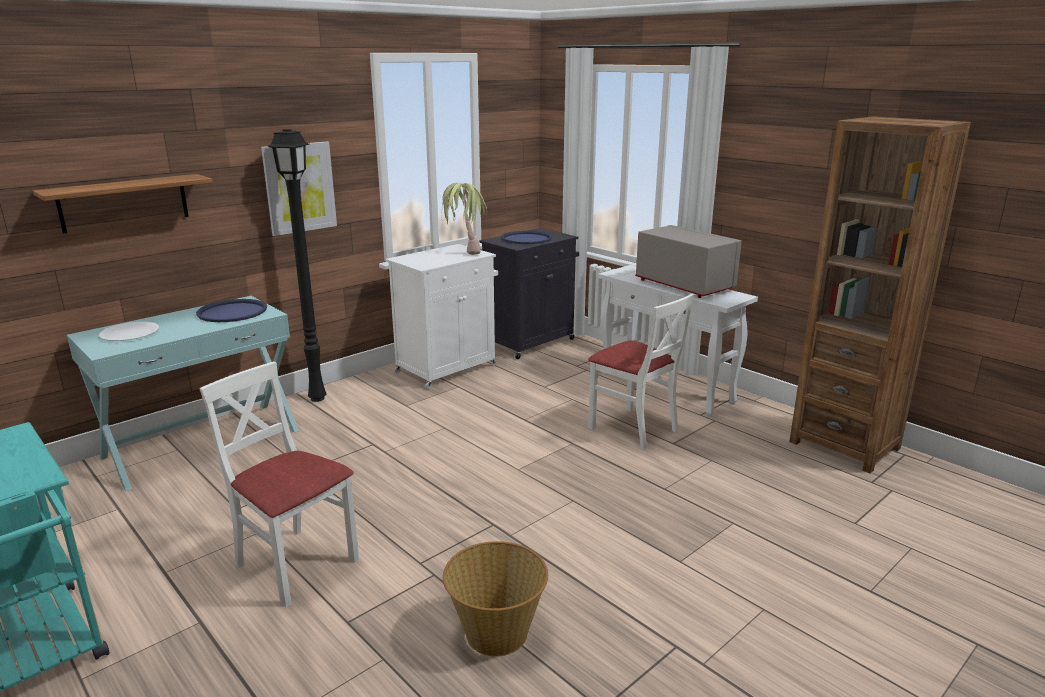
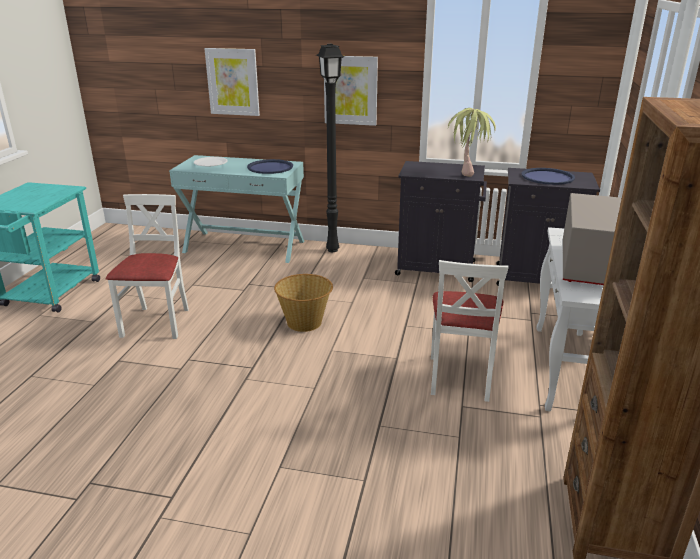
camera: 55 degrees right, 5 degrees up
shelf [33,174,213,234] -> picture [204,48,260,116]
white cabinet [385,244,498,389] -> black cabinet [395,161,487,282]
basket [443,541,548,657] -> basket moved to [274,274,333,332]

